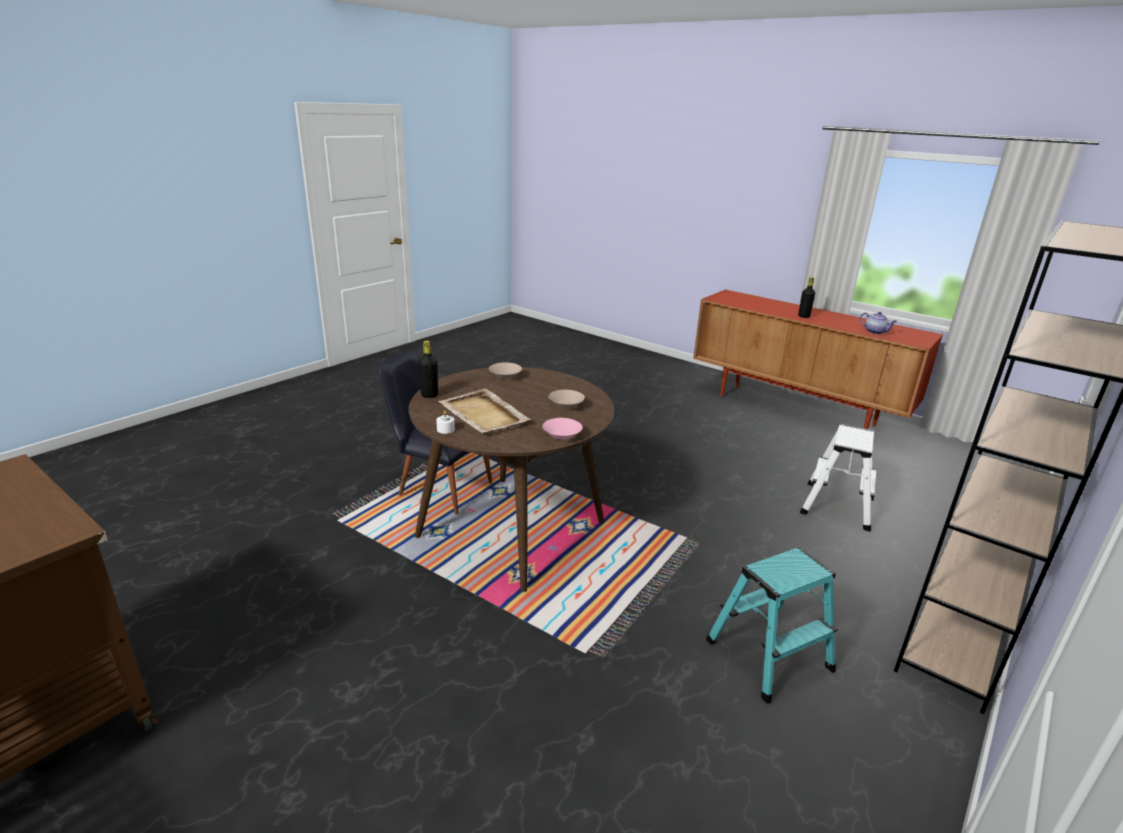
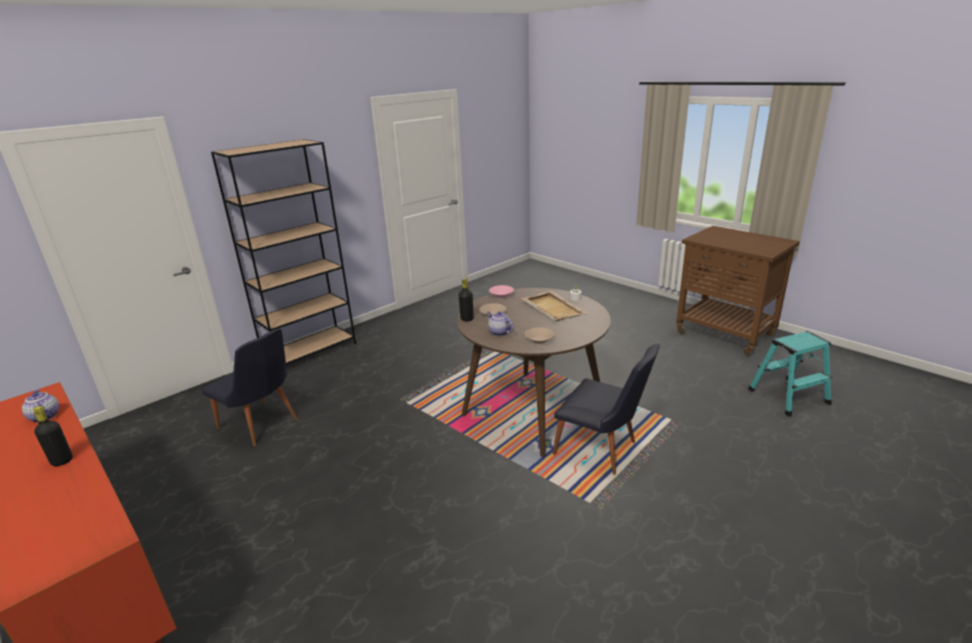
camera: 170 degrees left, 0 degrees up
black bottle [418,341,438,398] -> black bottle moved to [459,278,474,321]
turquoise step ladder [706,546,838,704] -> turquoise step ladder moved to [748,331,833,417]
white step ladder [800,423,877,532] -> black chair [202,329,298,446]
none -> teapot [487,311,514,336]

